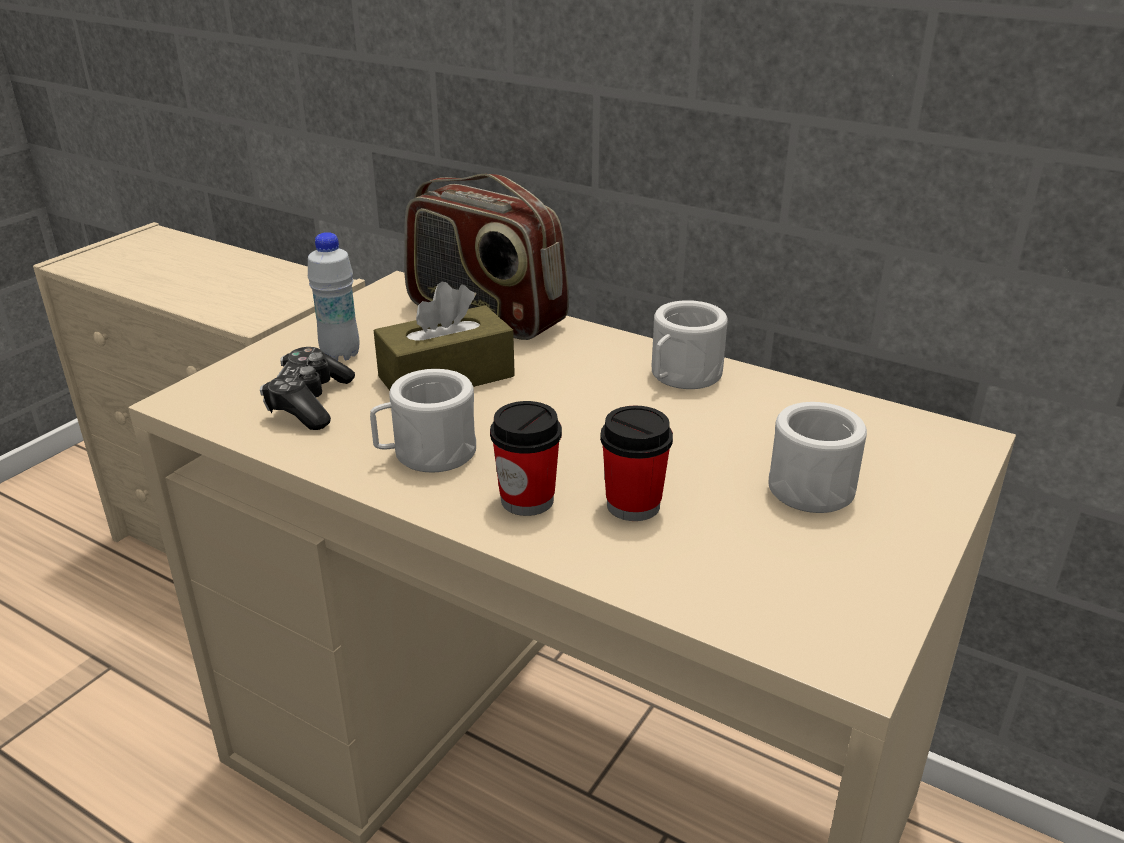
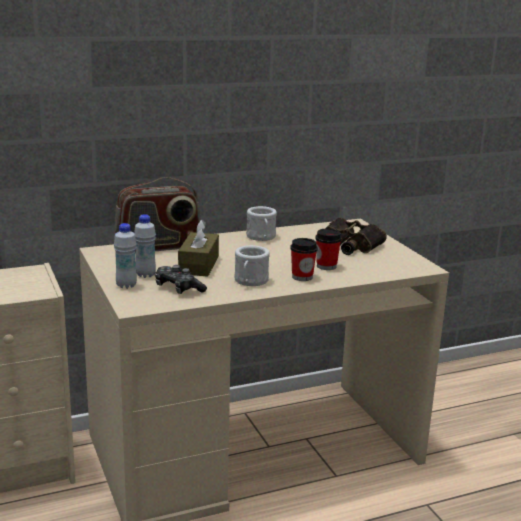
camera: 55 degrees left, 10 degrees down
white mug [768,402,867,513] -> binoculars [325,218,387,255]
none -> white bottle [114,223,137,289]

